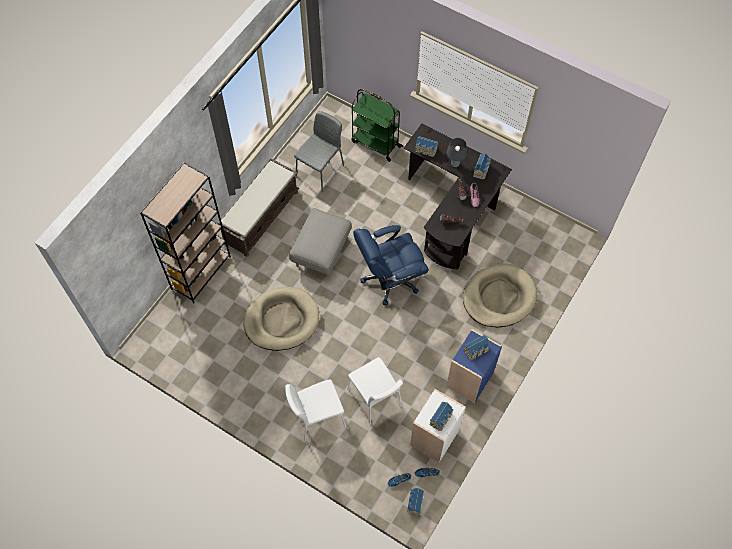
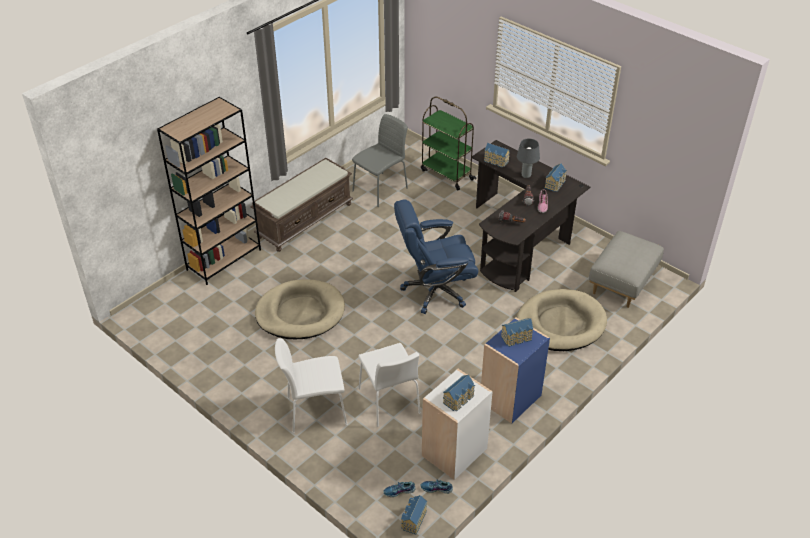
camera: 10 degrees right, 20 degrees down
grey ottoman [289,208,352,278] -> grey ottoman moved to [589,231,664,308]

